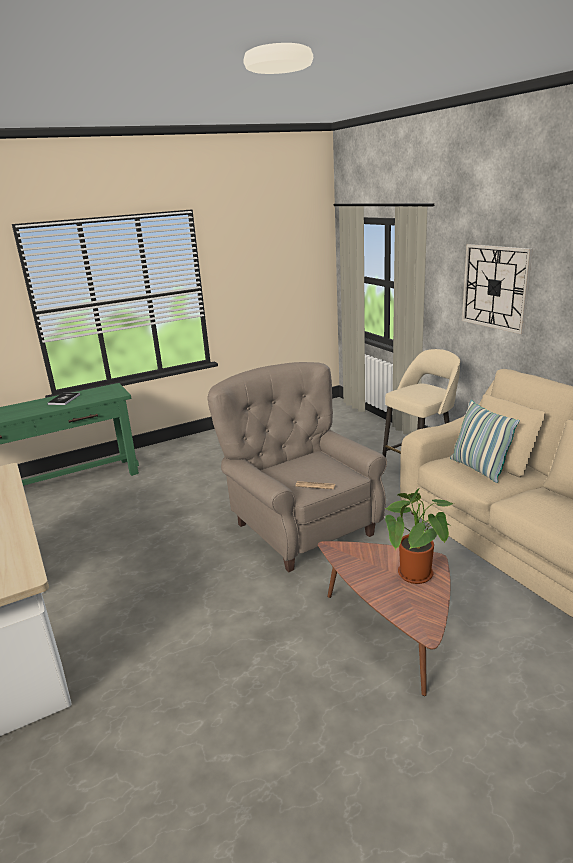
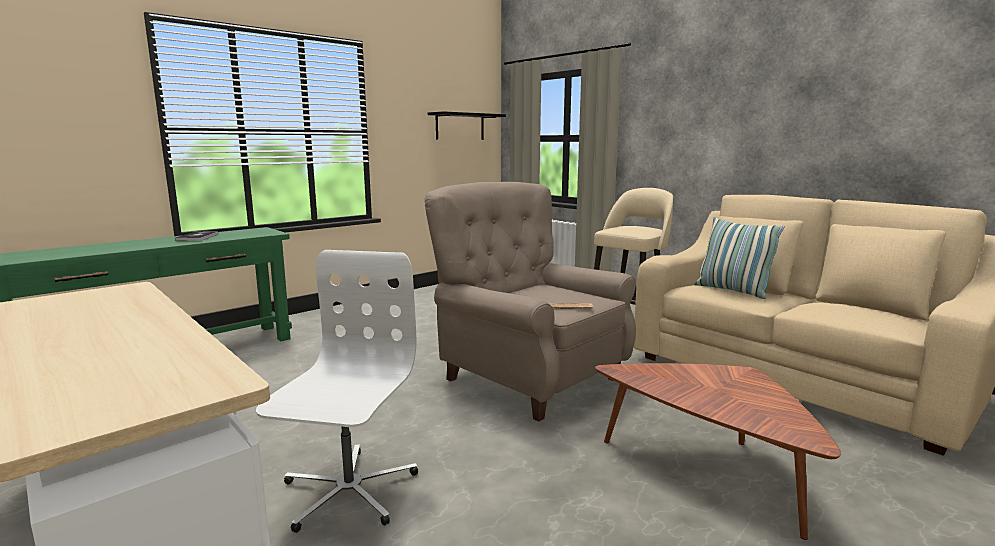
camera: 15 degrees left, 10 degrees down
potted plant [384,488,455,584] -> none
wall clock [462,244,533,334] -> none
none -> white office chair [256,250,418,533]
none -> black shelf [428,111,506,140]

